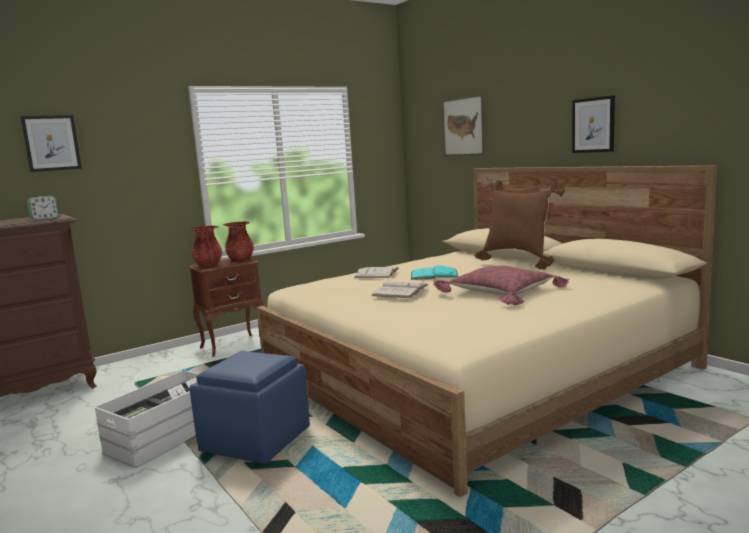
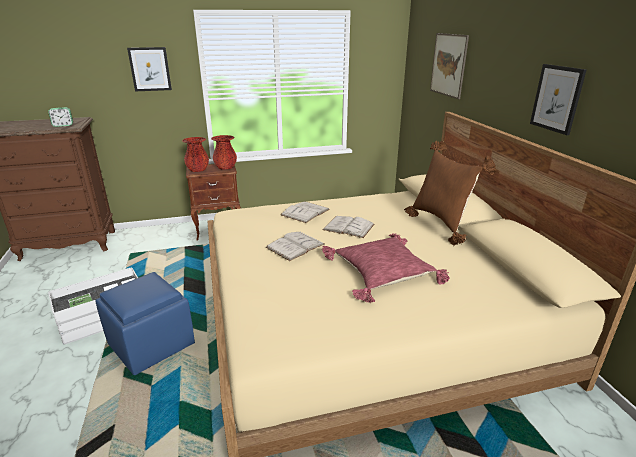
camera: 20 degrees right, 15 degrees up
picture [20,115,82,172] -> picture moved to [127,47,172,91]
turquoise book [411,265,458,280] -> white book [322,216,374,238]

